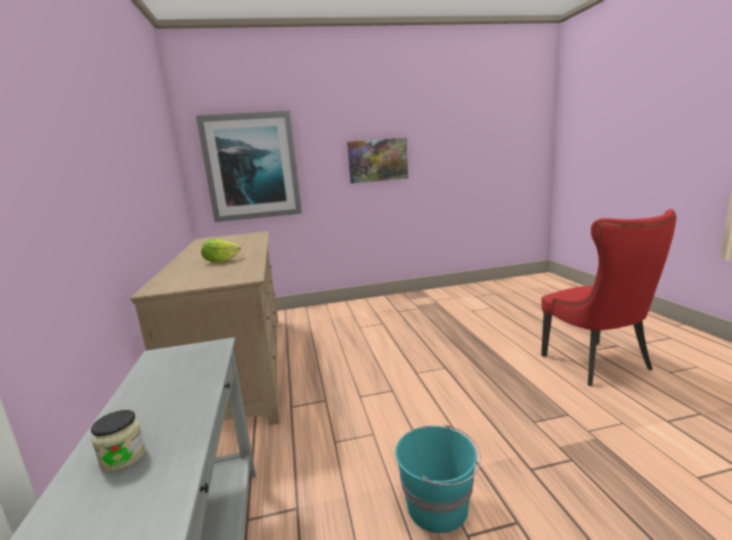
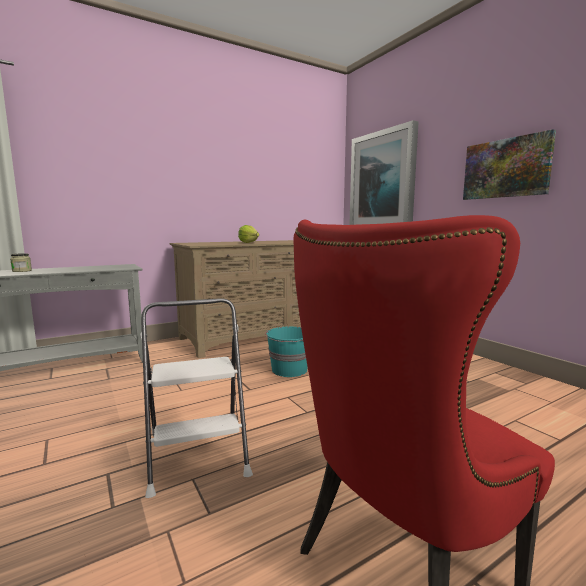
camera: 70 degrees right, 5 degrees down
turquoise bucket [395,425,481,533] -> turquoise bucket moved to [265,327,308,377]
none -> white step ladder [140,298,253,498]

